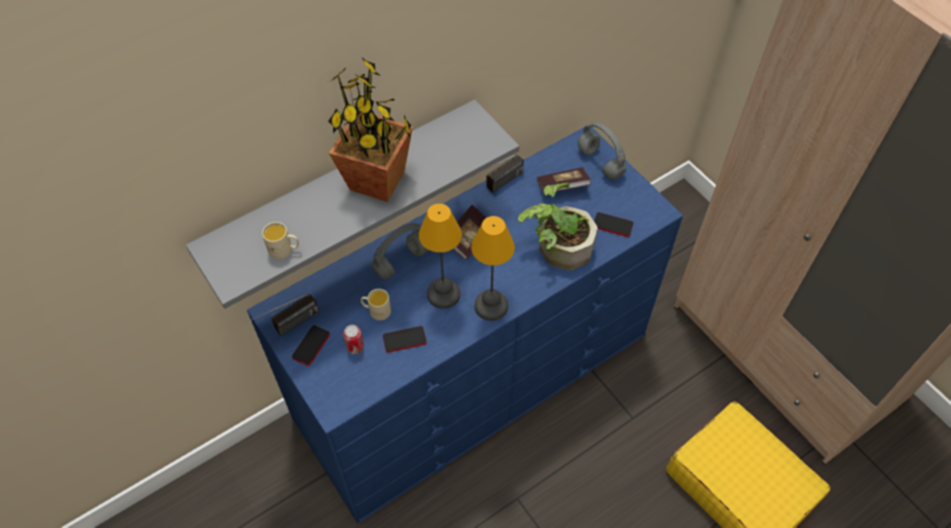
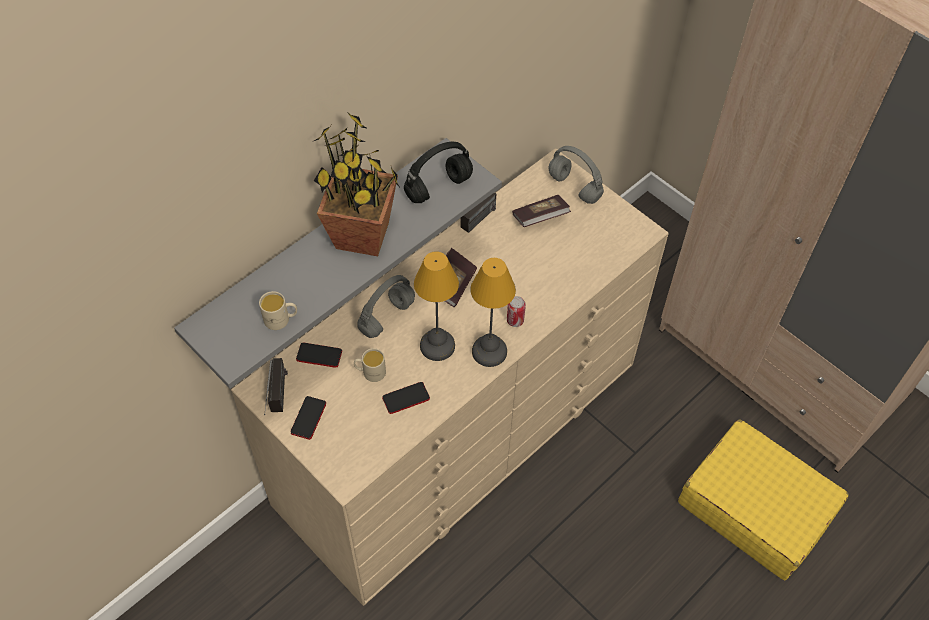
camera: 10 degrees left, 0 degrees up
blue dresser [247,126,683,523] -> beige dresser [231,148,669,606]
radio [249,293,319,336] -> radio turned 45 degrees counterclockwise [264,358,288,415]
can [343,325,364,354] -> can moved to [507,296,526,327]
potted plant [518,183,598,270] -> none
phone [594,212,634,237] -> phone moved to [296,343,342,368]
none -> black headphones [404,142,473,203]

